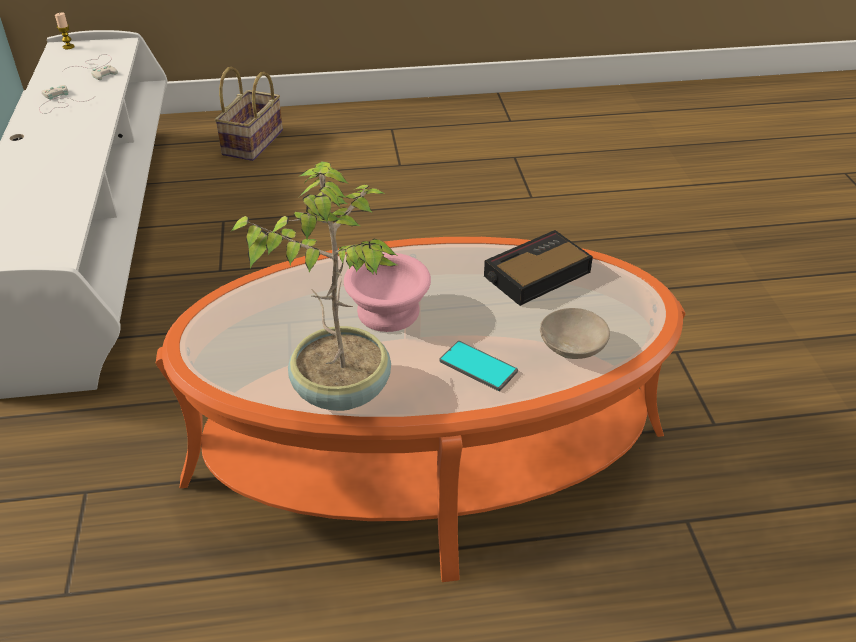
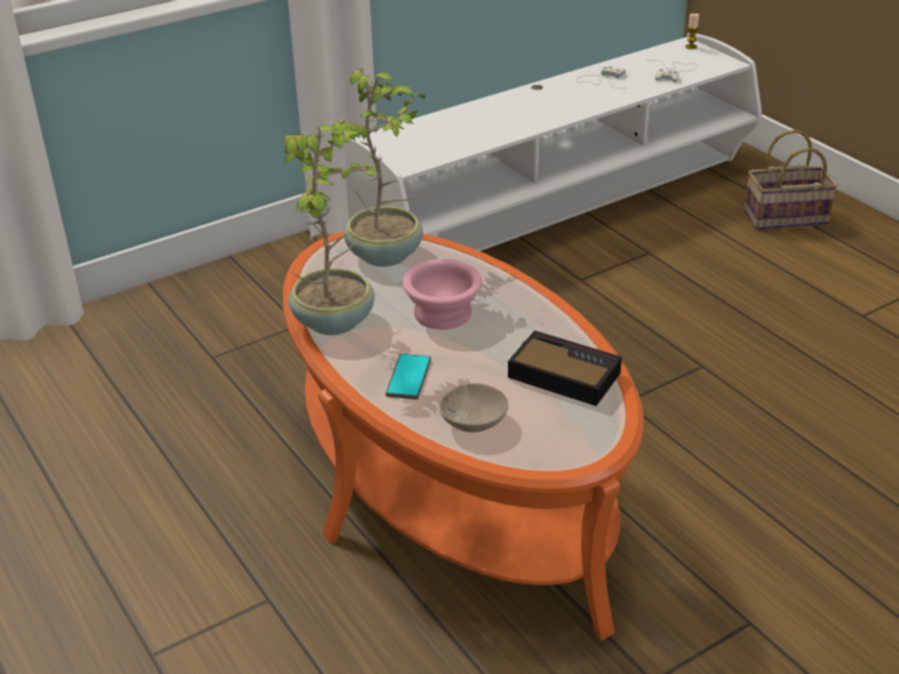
camera: 65 degrees right, 5 degrees down
none -> potted plant [330,68,426,267]

